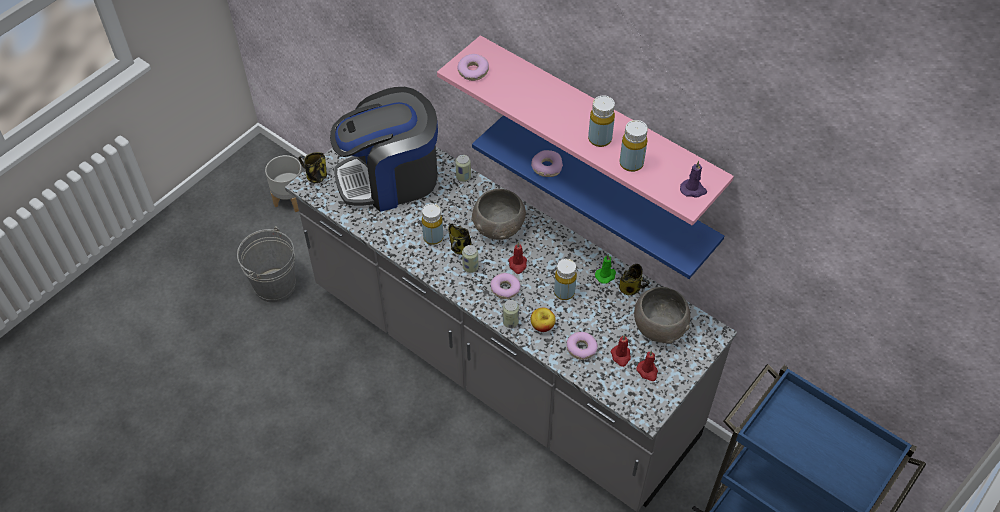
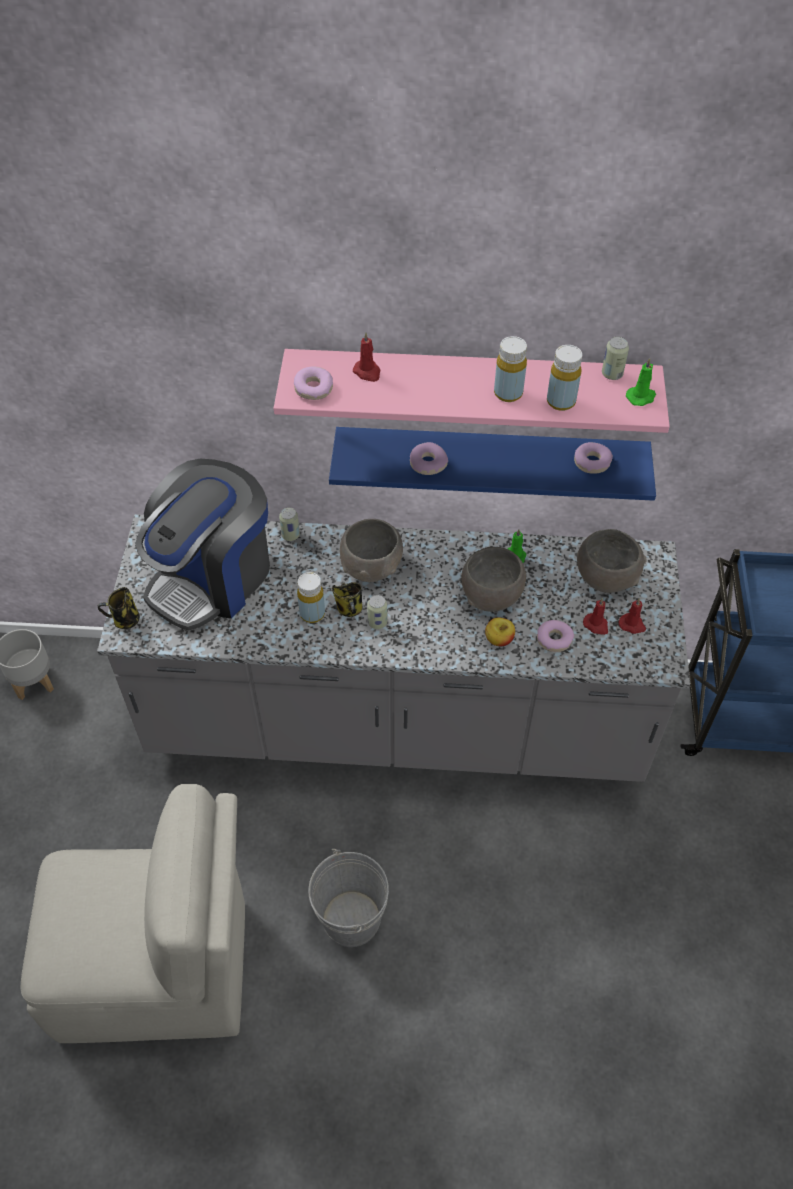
camera: 35 degrees left, 0 degrees up
grey bucket [237,226,296,302] -> grey bucket moved to [308,849,389,947]
donut [490,273,521,299] -> donut moved to [574,442,613,474]
can [503,300,519,328] -> can moved to [602,336,629,380]
red candle [509,242,527,274] -> red candle moved to [353,332,381,382]
yellow bottle [554,259,577,300] -> grey bowl [461,547,526,612]
mug [619,264,649,295] -> none
purple candle [680,161,707,198] -> green candle [626,358,656,406]
none -> beige chair [21,784,245,1043]

